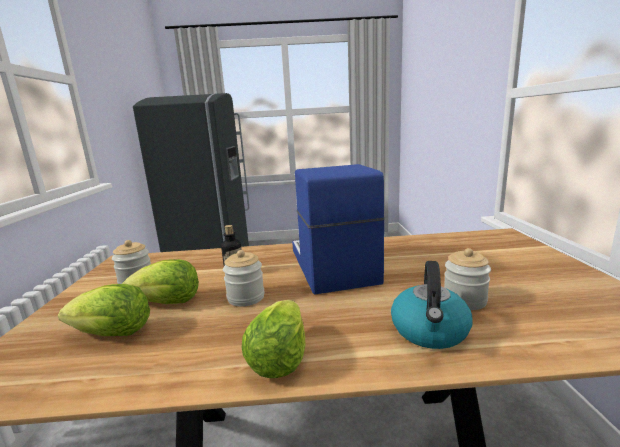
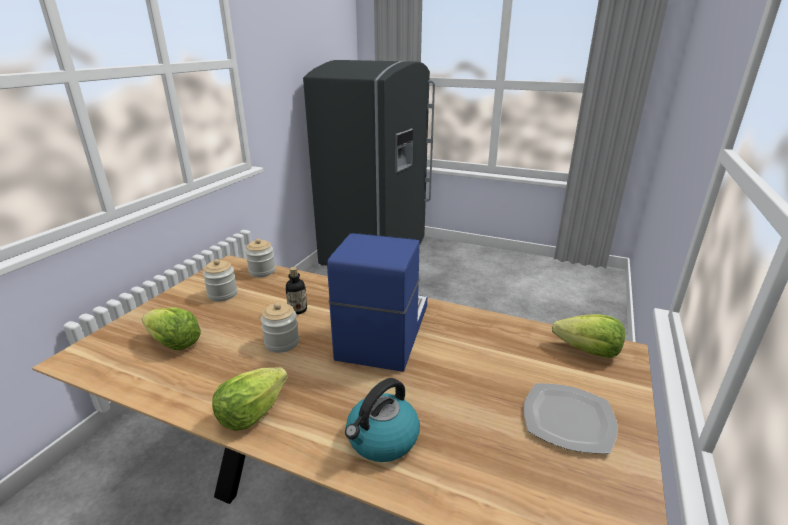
camera: 25 degrees right, 10 degrees up
lettuce [122,259,199,304] -> lettuce moved to [552,314,625,358]
jar [444,248,491,310] -> jar moved to [245,239,276,277]
none -> plate [524,383,618,454]

